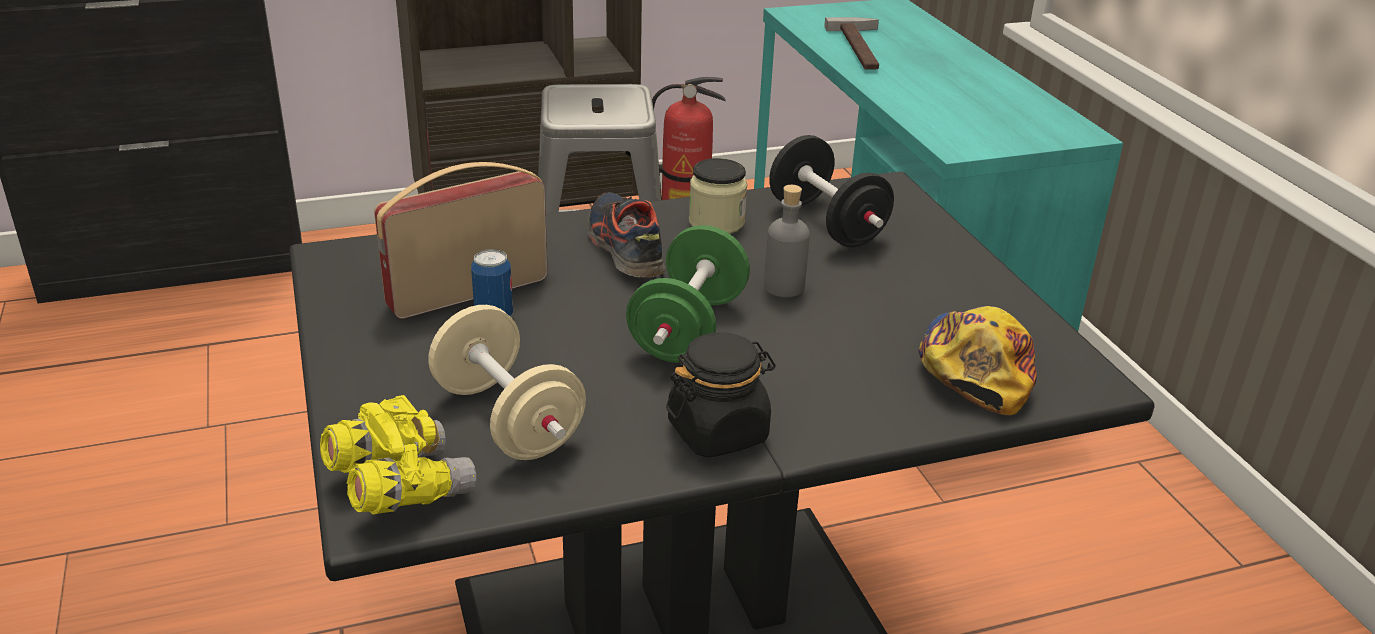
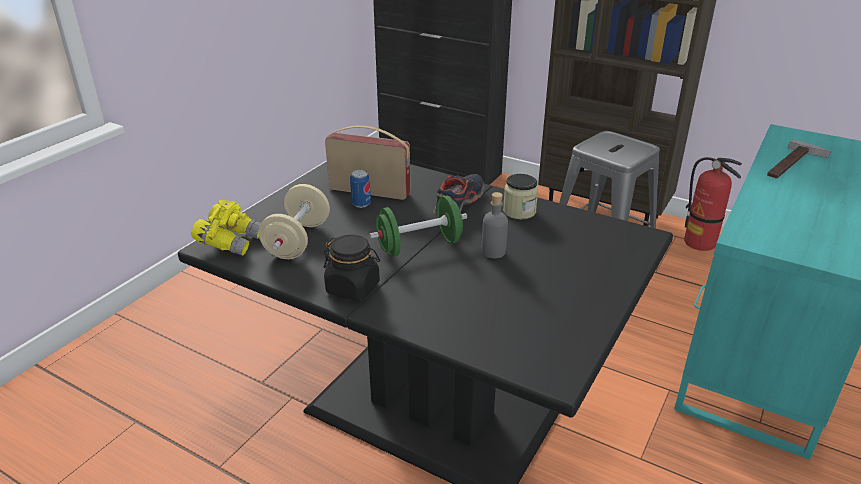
camera: 50 degrees right, 0 degrees up
black dumbbell [769,135,894,247] -> none
cap [918,306,1037,415] -> none

